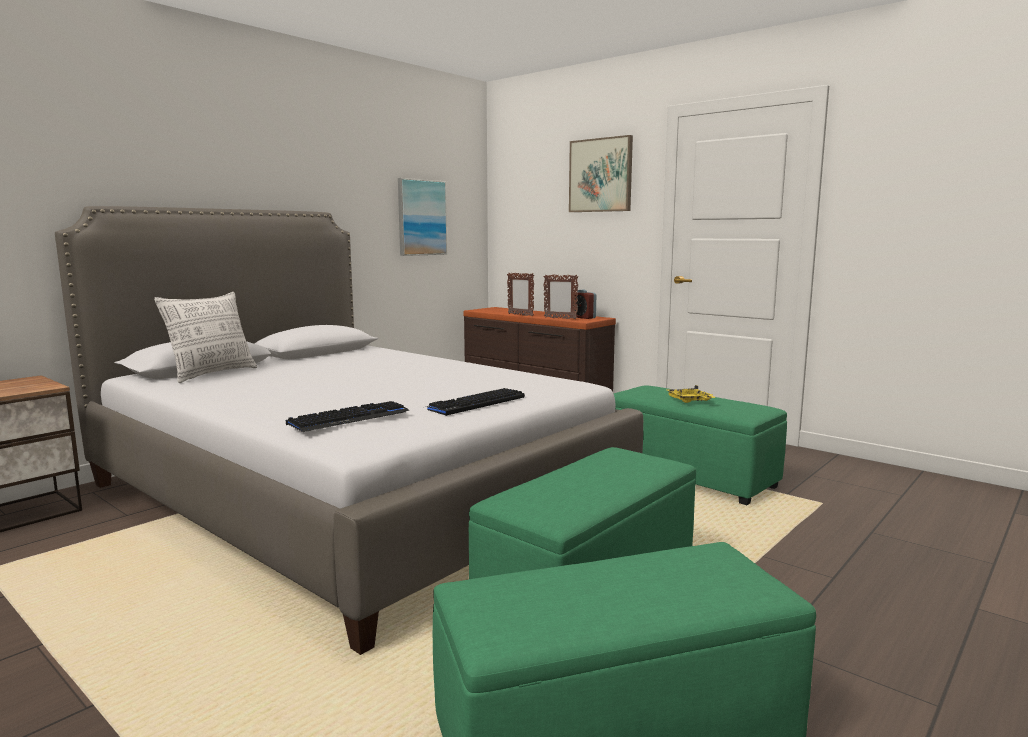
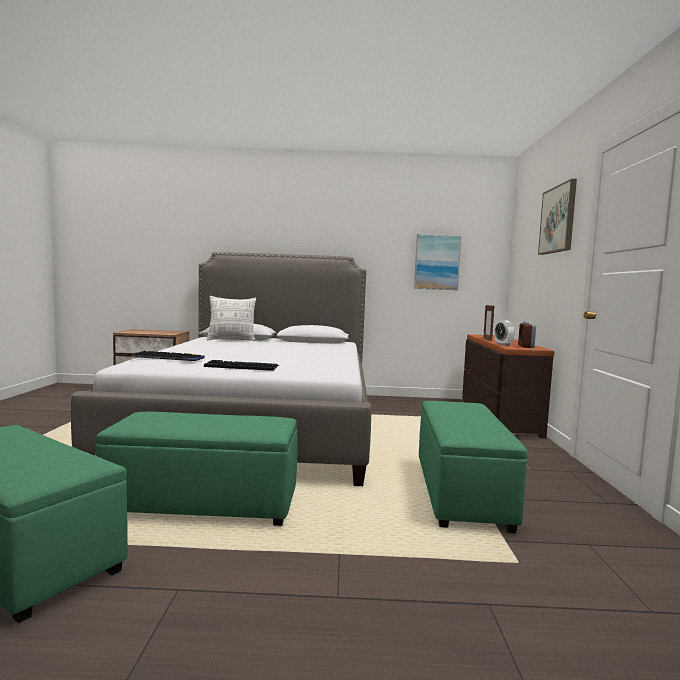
camera: 50 degrees right, 5 degrees down
picture frame [543,275,578,319] -> alarm clock [495,320,515,346]
yellow tray [668,385,715,403] -> none

